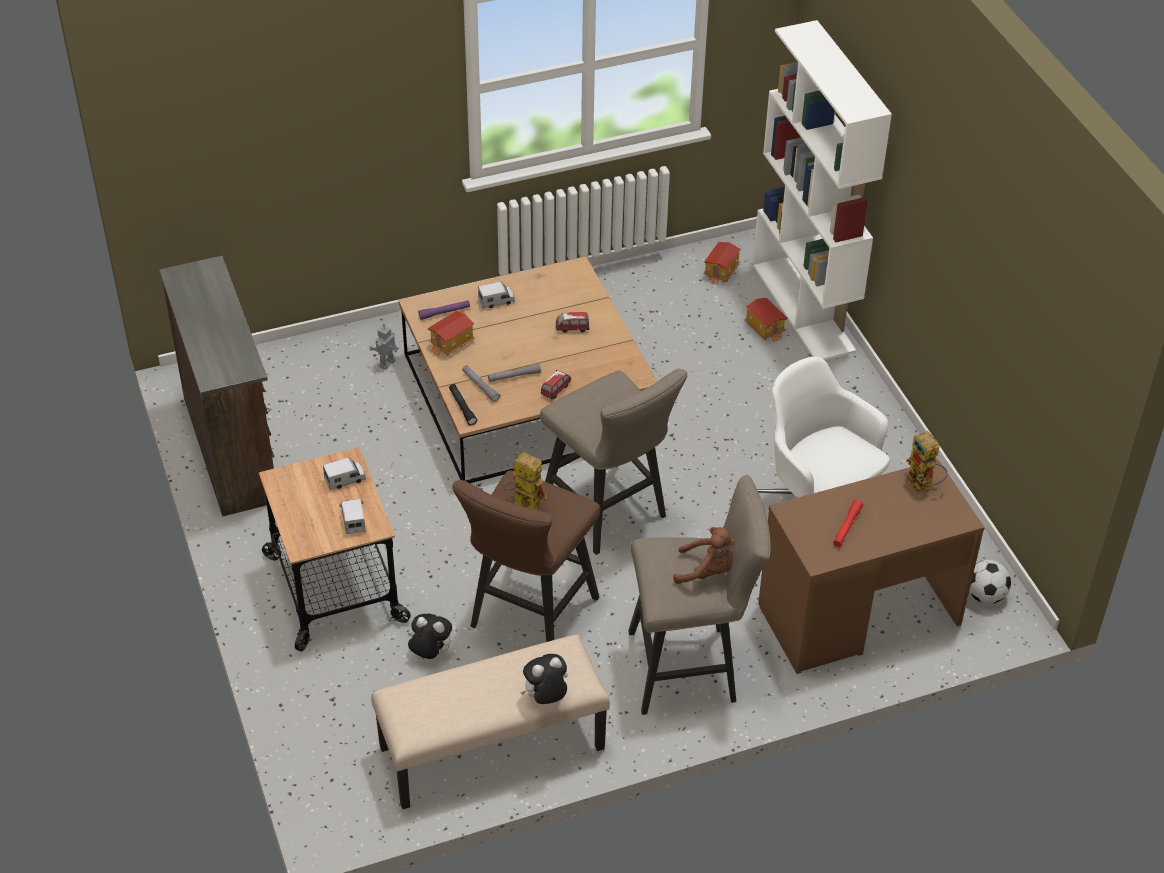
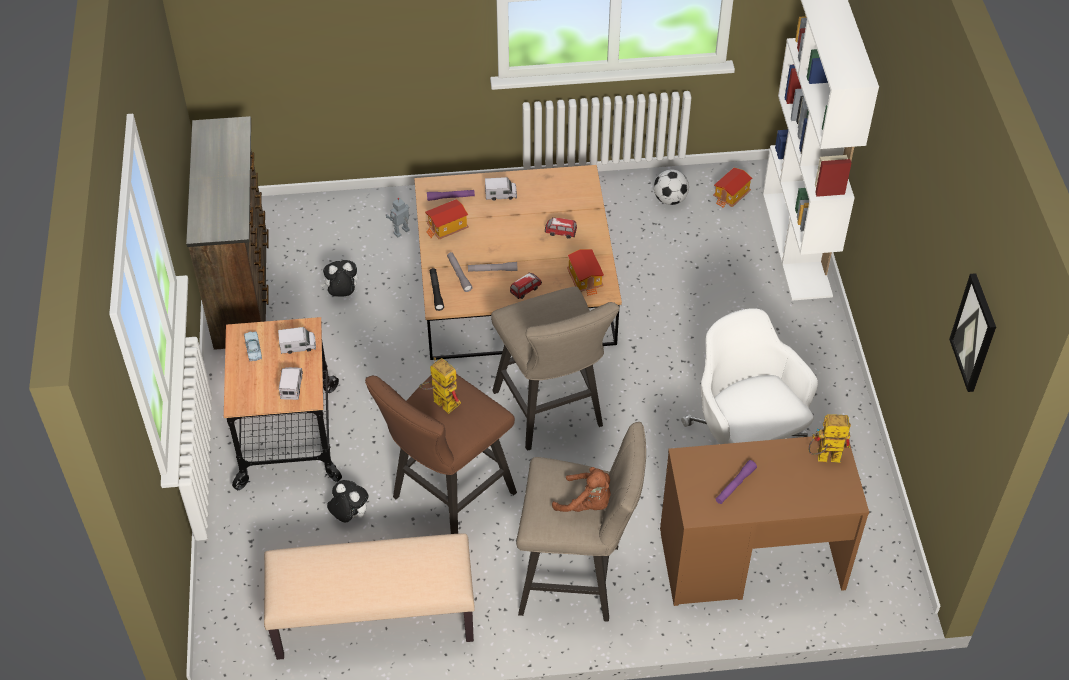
camera: 15 degrees right, 5 degrees up
plush toy [521,654,567,704] -> plush toy moved to [321,260,359,297]
toy house [744,298,787,342] -> toy house moved to [567,249,604,296]
red flashlight [833,500,863,547] -> purple flashlight [716,460,757,504]
toy robot [905,431,948,493] -> toy robot turned 105 degrees clockwise [809,414,851,463]
football [969,560,1011,604] -> football moved to [654,170,689,205]
none -> blue toy car [244,332,262,362]
none -> picture [949,273,996,392]

